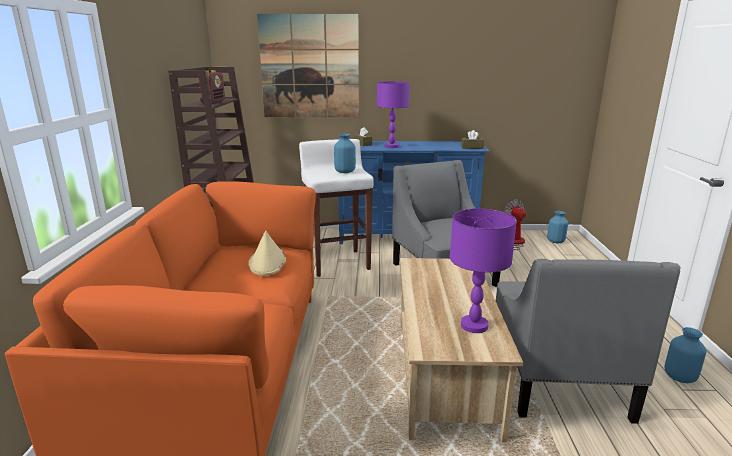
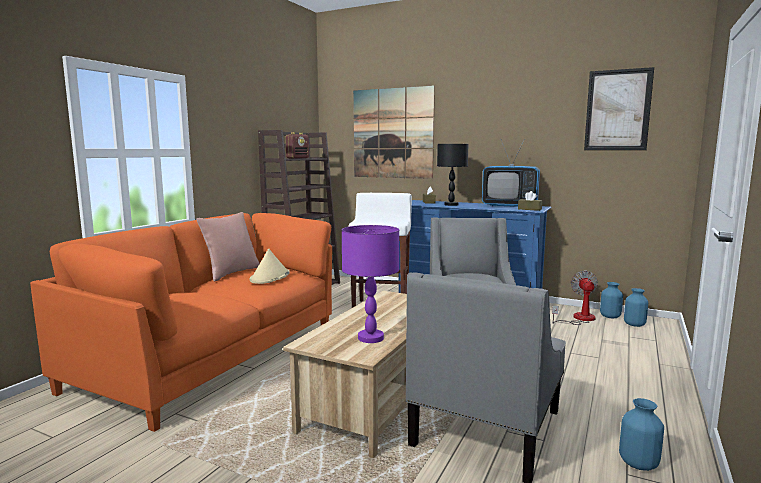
camera: 25 degrees right, 10 degrees down
blue vase [334,134,356,173] -> blue vase moved to [600,282,623,318]
purple table lamp [377,81,409,148] -> black table lamp [437,144,468,206]
none -> pink pillow [196,212,260,282]
none -> television [482,139,540,207]
none -> picture [584,67,654,150]

